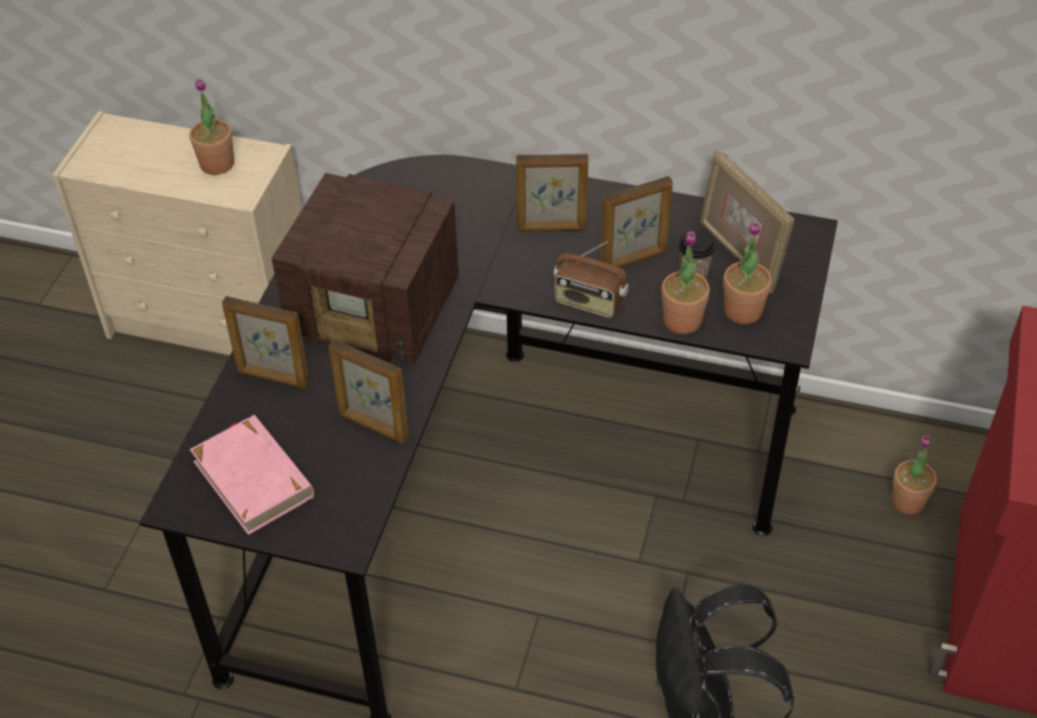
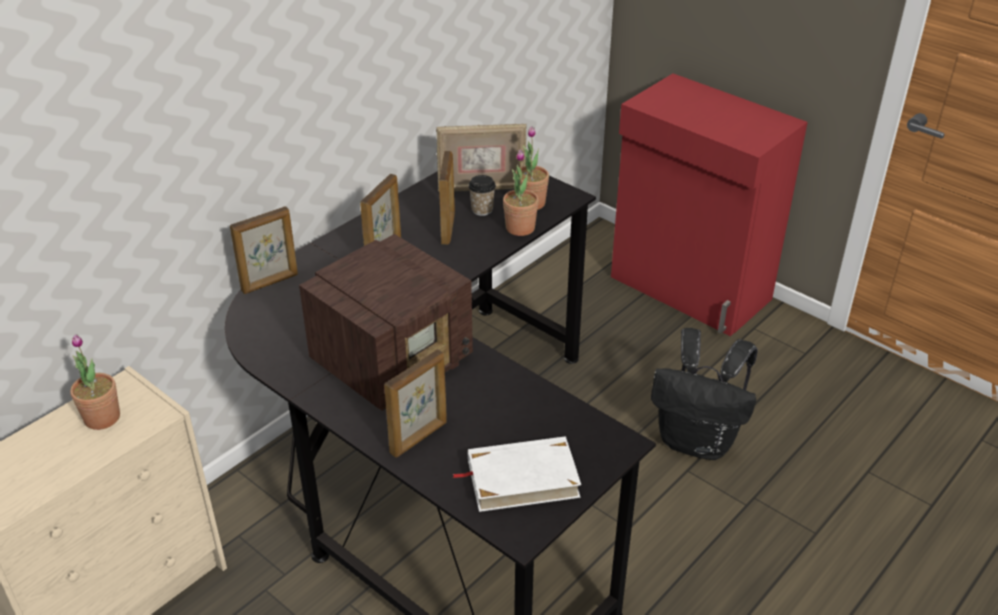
camera: 65 degrees left, 10 degrees down
pink book [190,415,314,535] -> white book [452,436,581,512]
picture frame [329,339,408,443] -> picture frame moved to [230,206,298,294]
radio [553,241,629,318] -> none
potted plant [891,436,937,514] -> none

